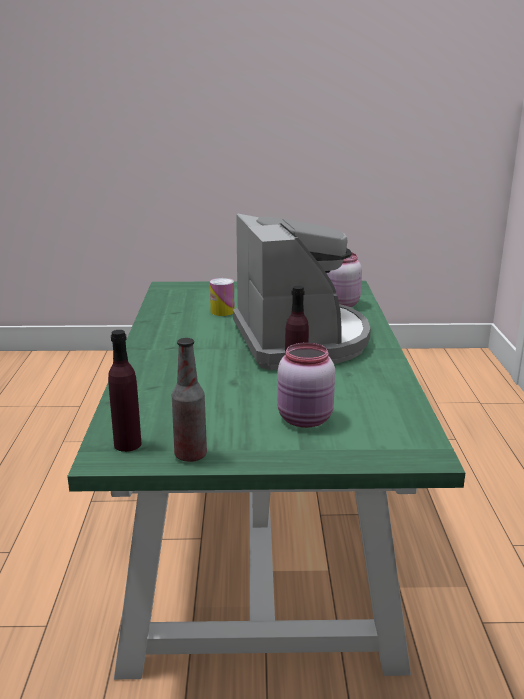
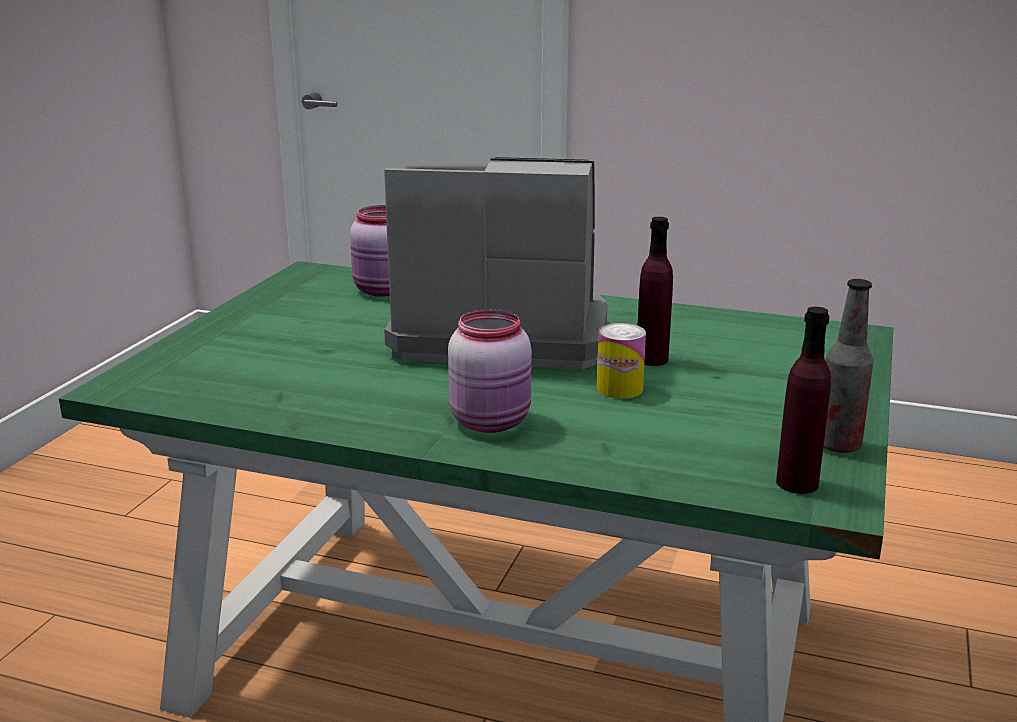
camera: 70 degrees left, 0 degrees up
can [210,278,234,316] -> can moved to [597,323,646,399]
pink jar [277,342,335,428] -> pink jar moved to [448,309,532,433]

